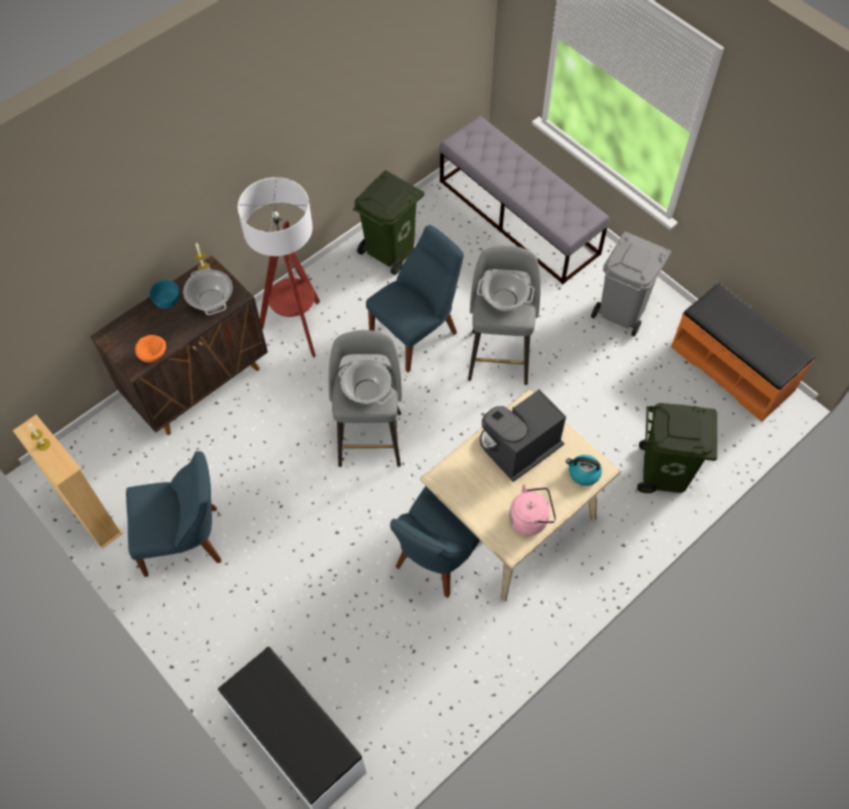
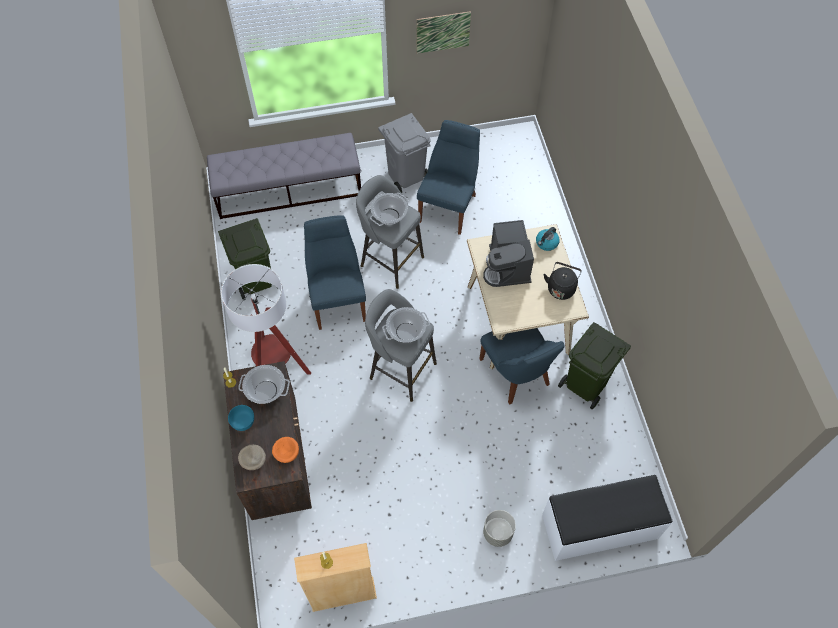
camera: 60 degrees left, 0 degrees up
blue chair [126,451,221,577] -> blue chair moved to [417,120,480,235]
pink kettle [509,484,556,536] -> black kettle [544,262,582,300]
green trash can [637,403,717,493] -> green trash can moved to [558,322,631,410]
orange bench [671,282,815,422] -> none
none -> beige bowl [238,445,266,470]
none -> picture [417,11,471,54]
none -> grey planter [483,510,516,547]

